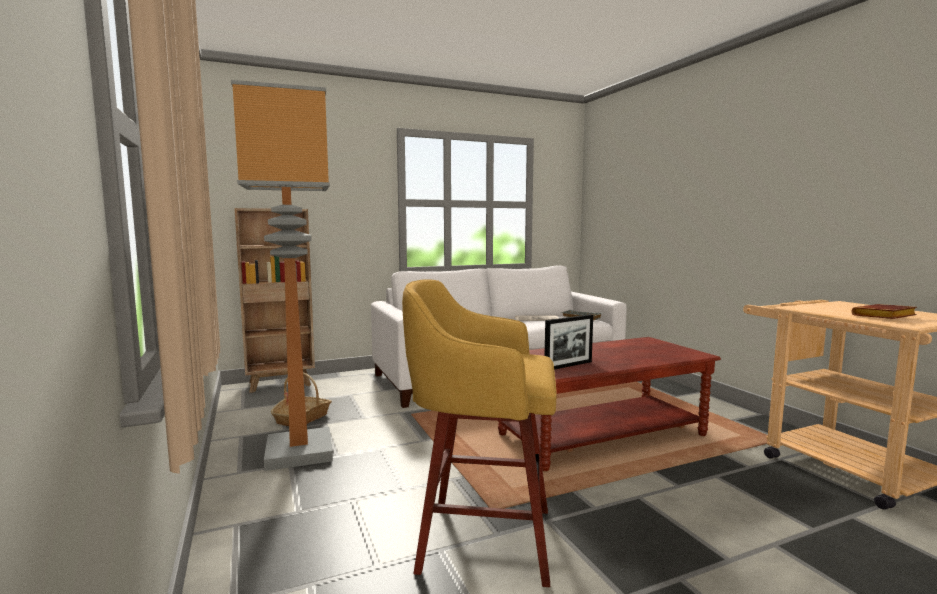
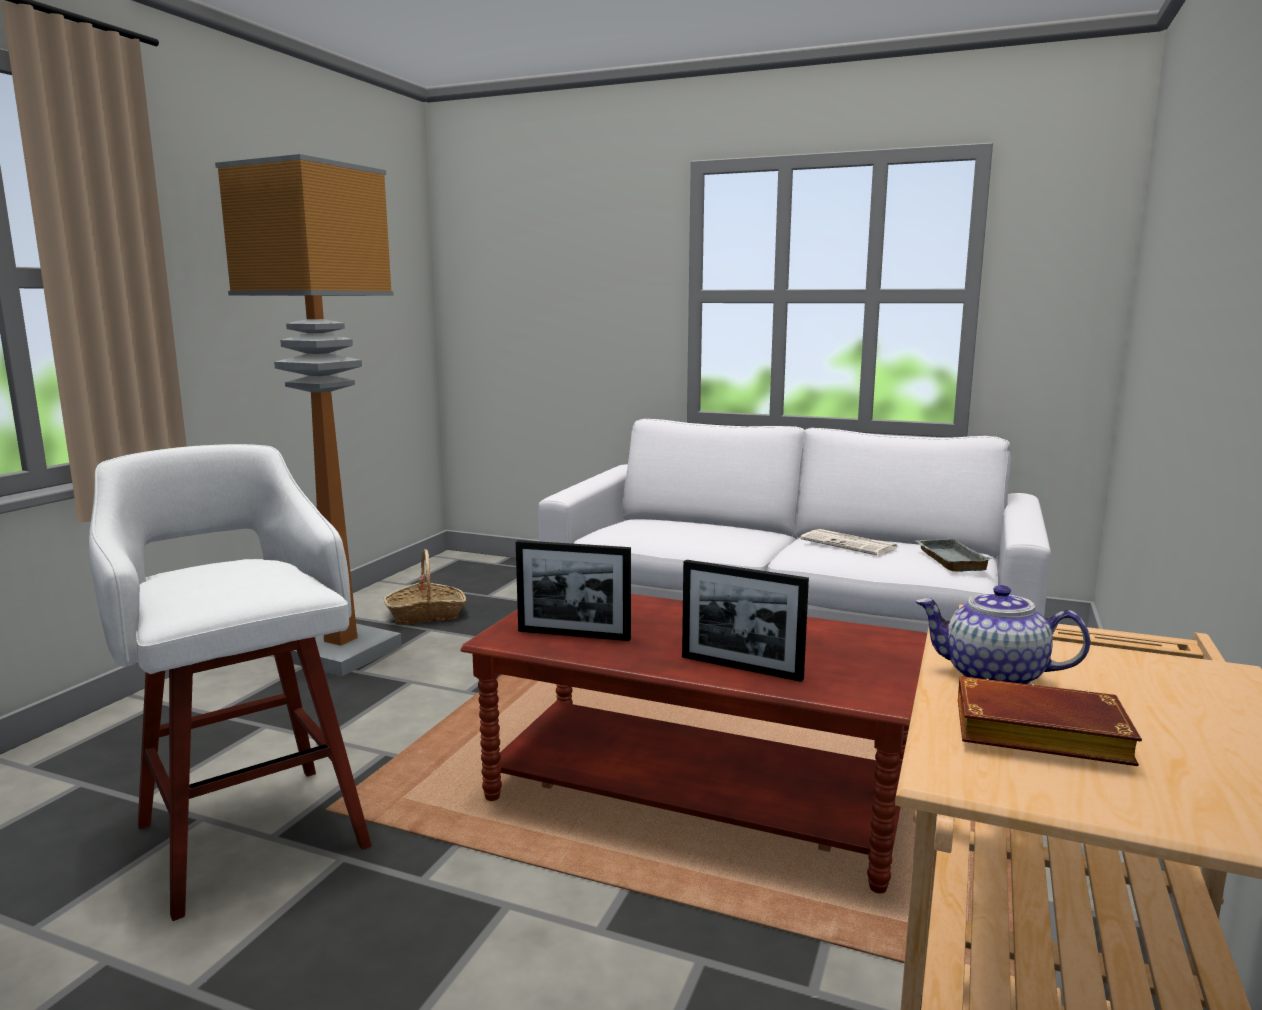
camera: 45 degrees right, 5 degrees up
brown bookcase [234,208,315,393] -> none
yellow stool [402,279,557,587] -> white stool [89,444,372,921]
none -> picture frame [682,560,809,682]
none -> teapot [915,585,1090,684]

